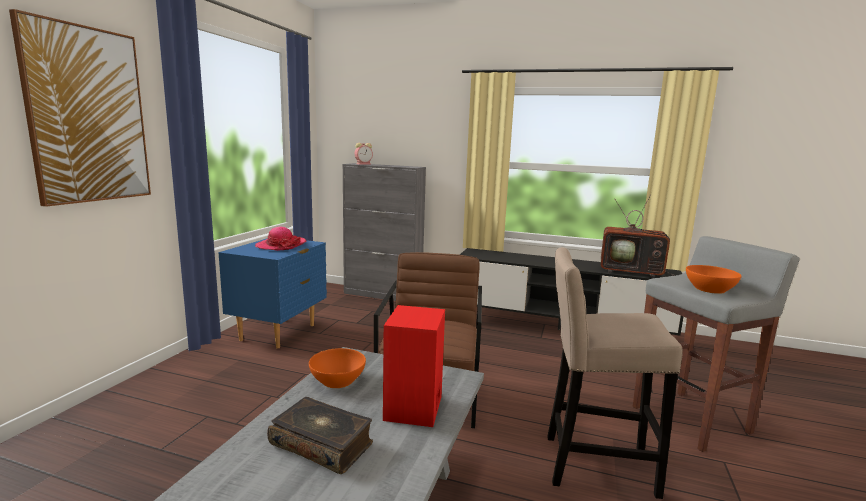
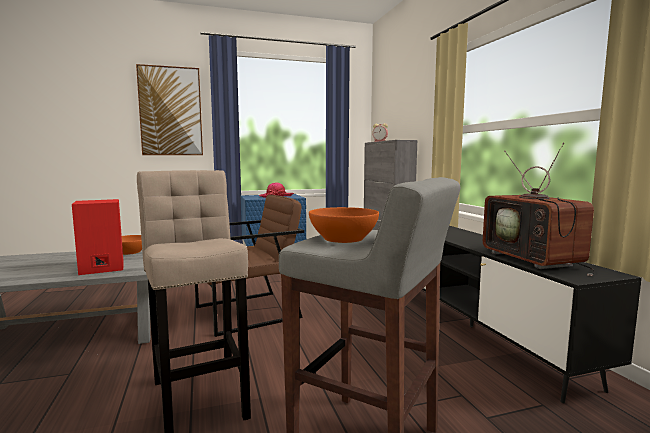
camera: 55 degrees right, 5 degrees down
book [267,397,373,474] -> none

